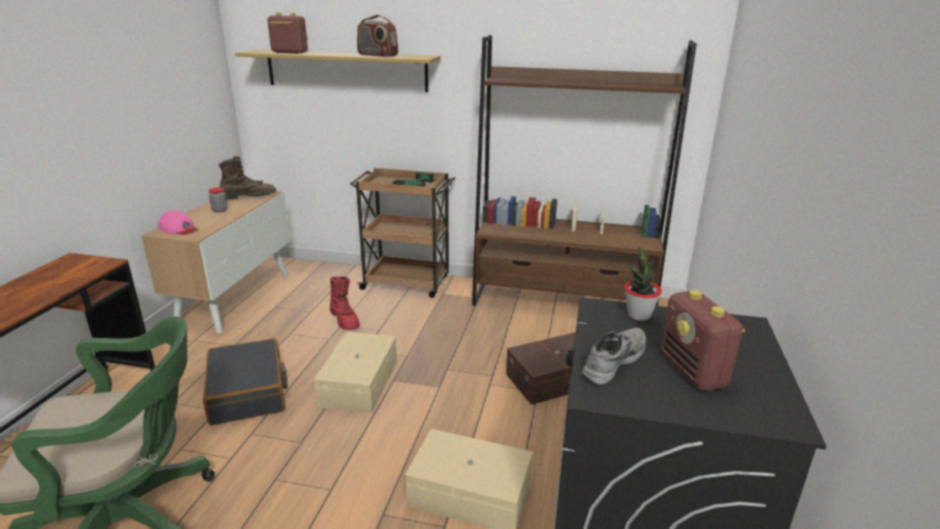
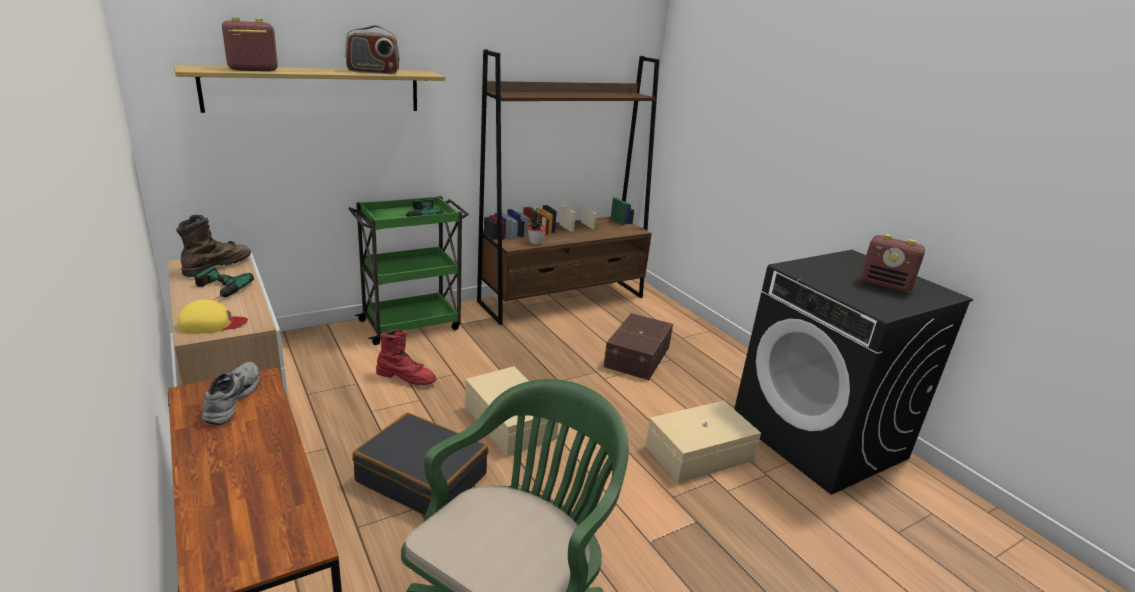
camera: 45 degrees left, 0 degrees up
pink cap [158,210,199,235] -> yellow cap [177,300,248,333]
jar [209,188,227,212] -> power drill [195,267,254,300]
brown cart [350,168,455,298] -> green cart [348,196,469,345]
grey shoe [582,328,646,385] -> grey shoe moved to [202,362,260,425]
potted plant [625,247,662,321] -> potted plant moved to [527,207,546,245]

